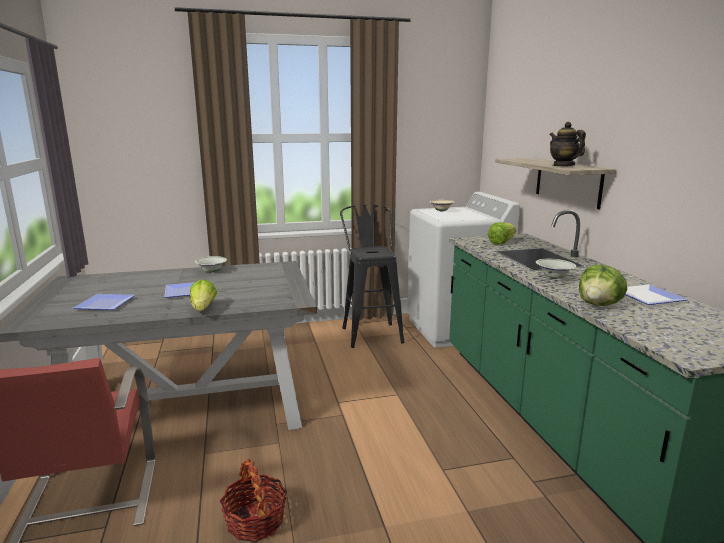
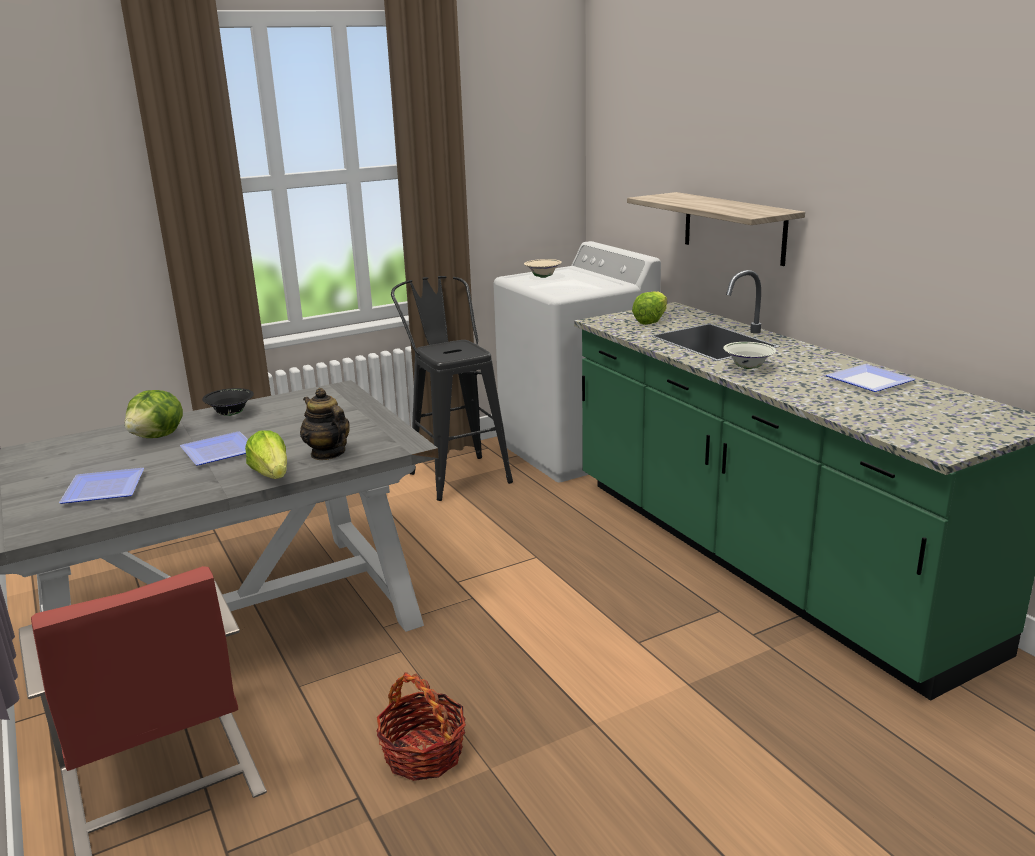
camera: 15 degrees left, 5 degrees up
white bowl [195,256,227,273] -> black bowl [202,388,254,416]
teapot [550,122,586,166] -> teapot moved to [300,388,350,460]
lettuce [579,265,627,306] -> lettuce moved to [125,390,183,438]

